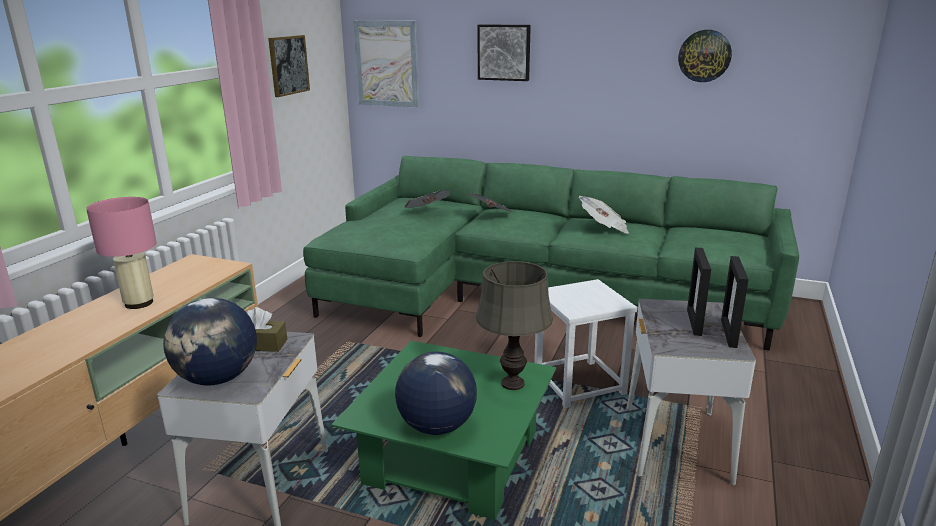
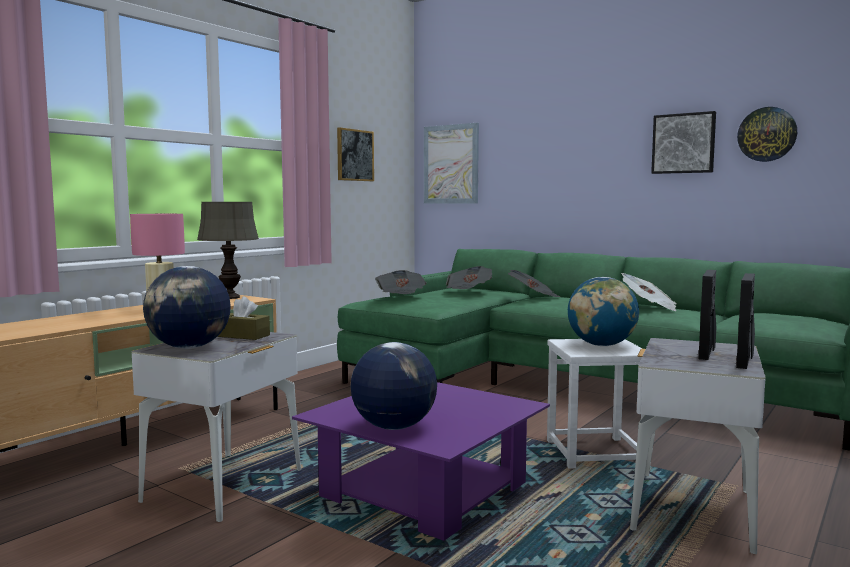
camera: 15 degrees right, 15 degrees down
green coffee table [331,341,556,520] -> purple coffee table [292,382,550,541]
grey table lamp [476,261,553,390] -> grey table lamp moved to [197,202,259,299]
picture [478,25,531,81] -> picture moved to [651,111,716,174]
none -> newspaper [375,270,427,294]
none -> globe [568,277,639,346]

